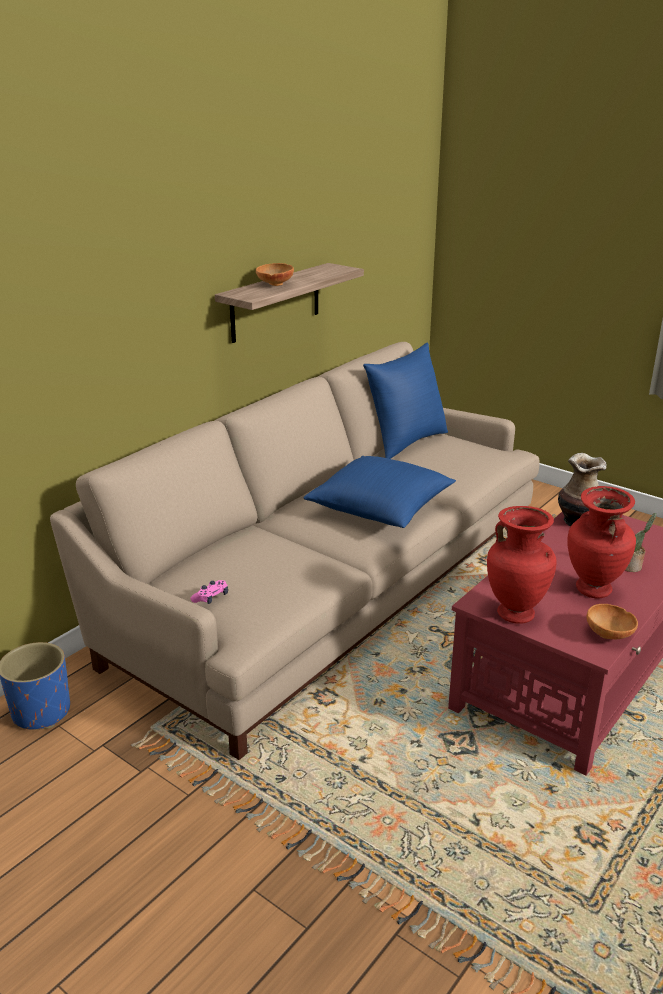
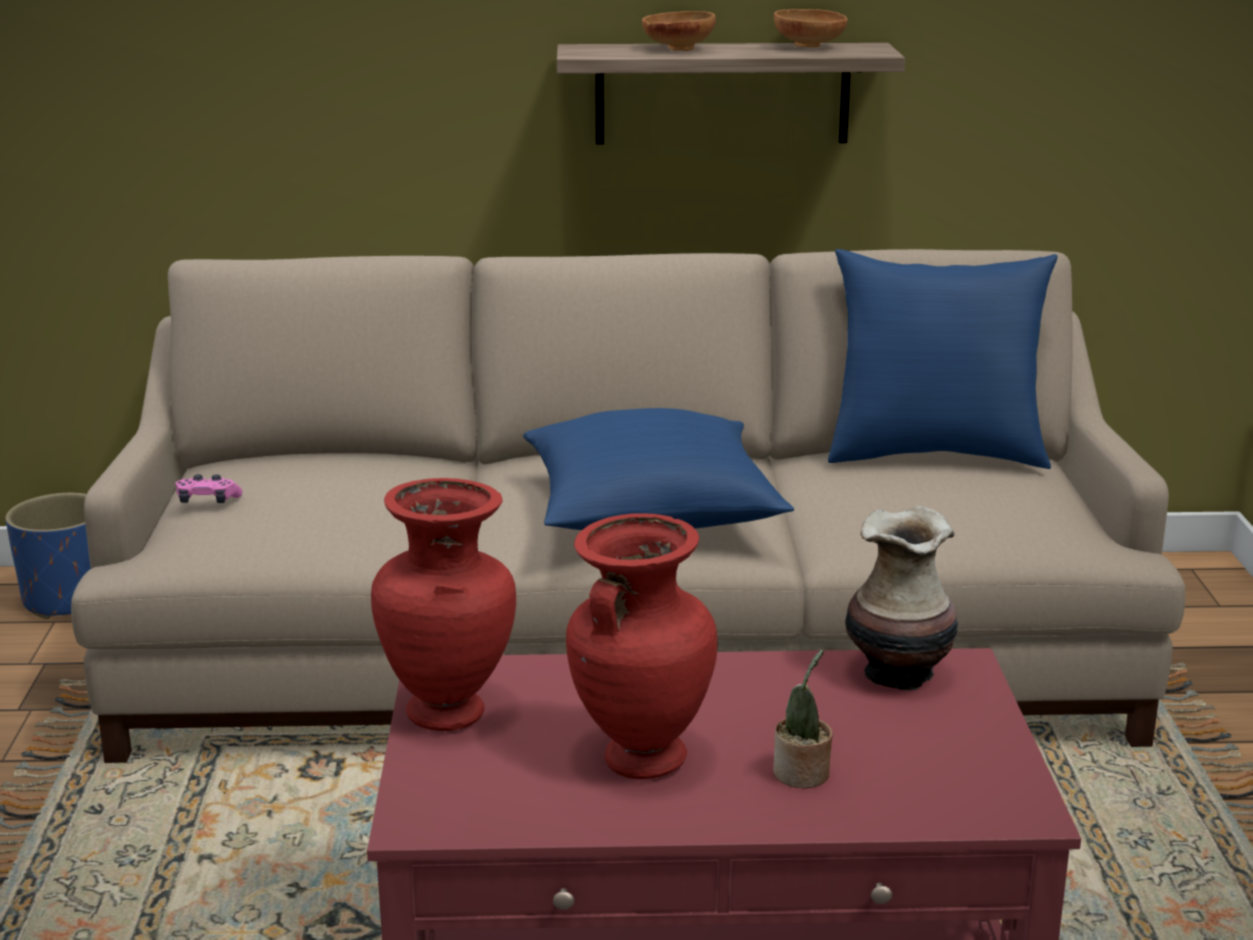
camera: 50 degrees right, 5 degrees down
brown bowl [587,604,638,639] -> brown bowl moved to [774,9,848,47]

